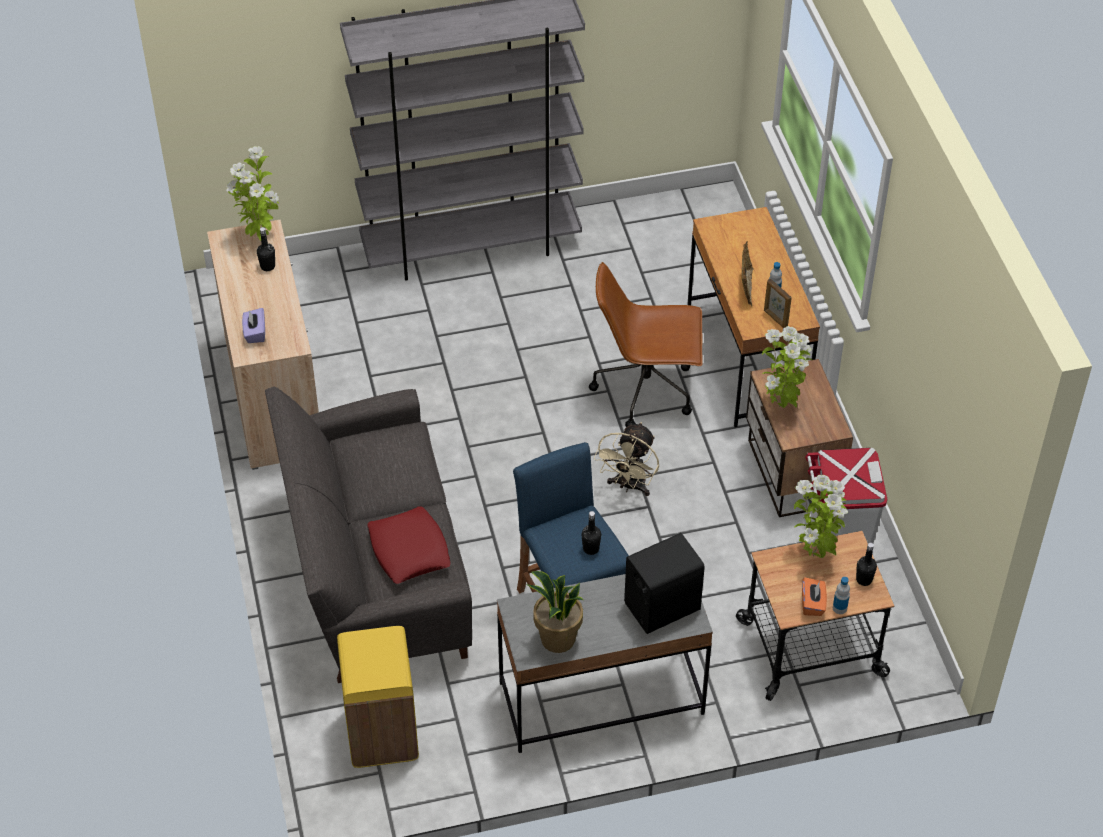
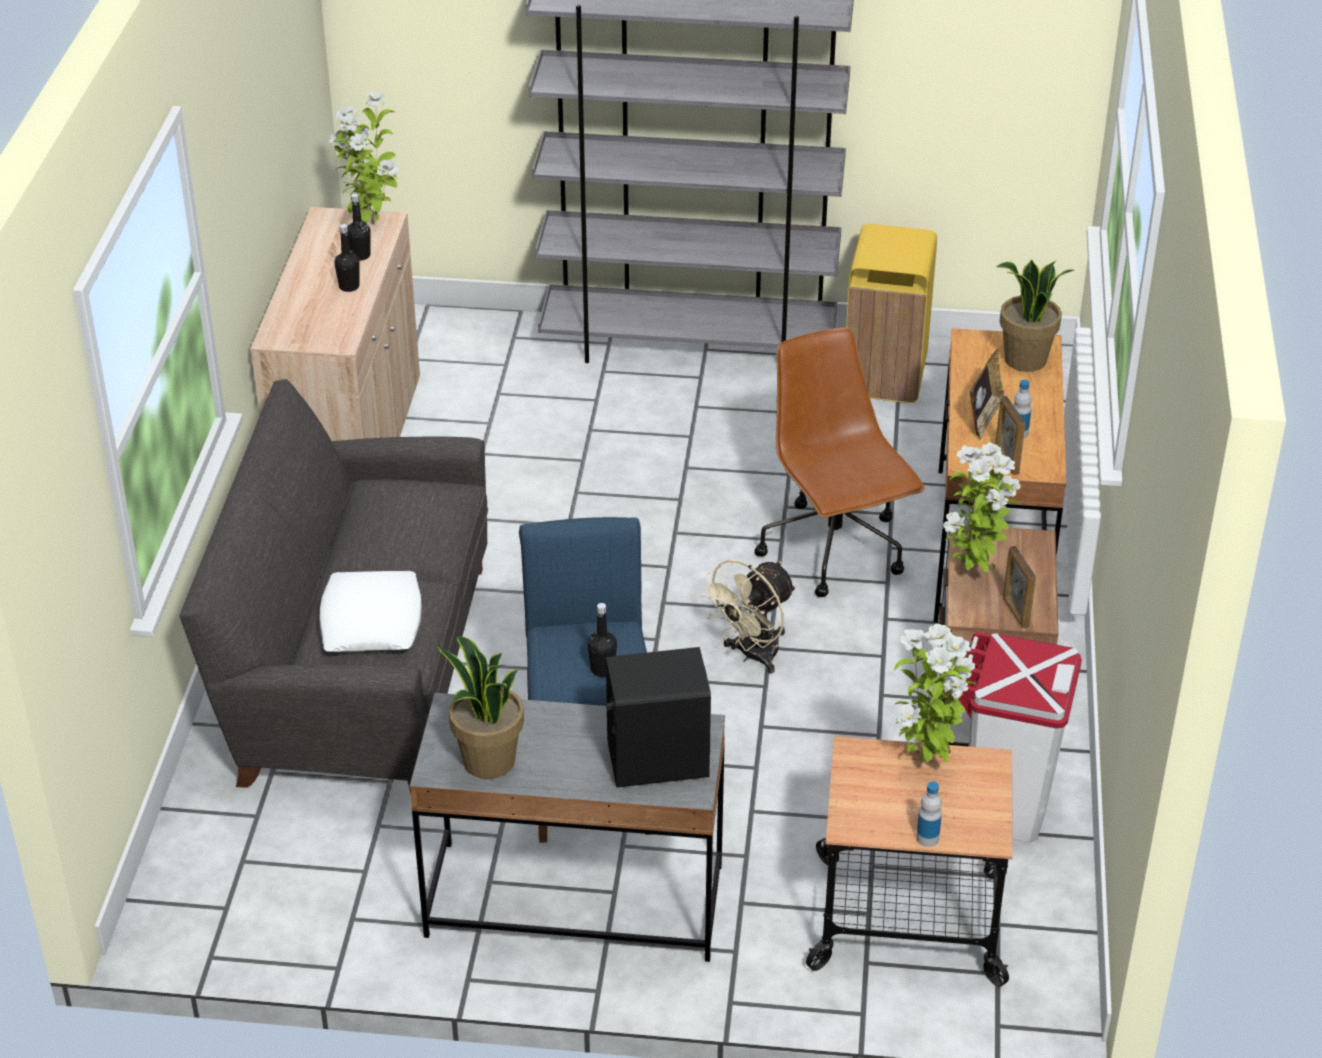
camera: 20 degrees right, 10 degrees down
purple tissue box [242,308,265,343] -> none
yellow trash can [337,626,419,768] -> yellow trash can moved to [846,224,937,403]
red pillow [367,507,451,584] -> white pillow [319,571,422,652]
brown office chair [589,262,703,427] -> brown office chair turned 45 degrees clockwise [754,328,925,597]
orange tissue box [802,577,827,616] -> none
black bottle [856,543,877,586] -> black bottle moved to [334,224,359,292]
none -> potted plant [996,260,1074,372]
none -> picture frame [1003,546,1036,629]

